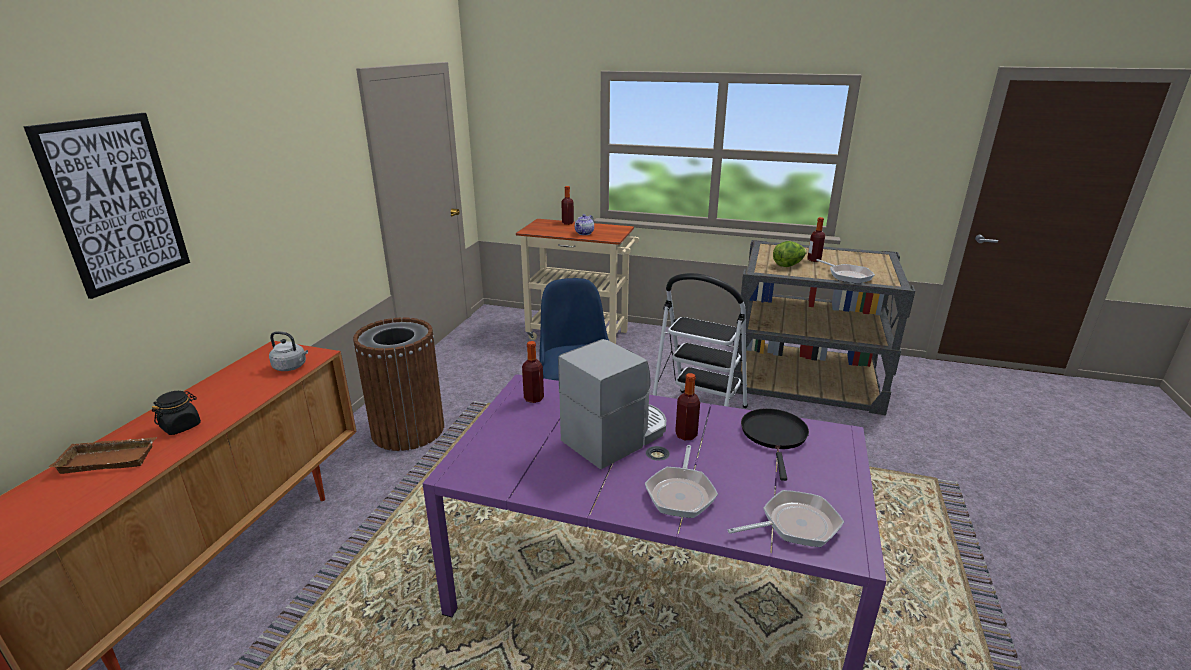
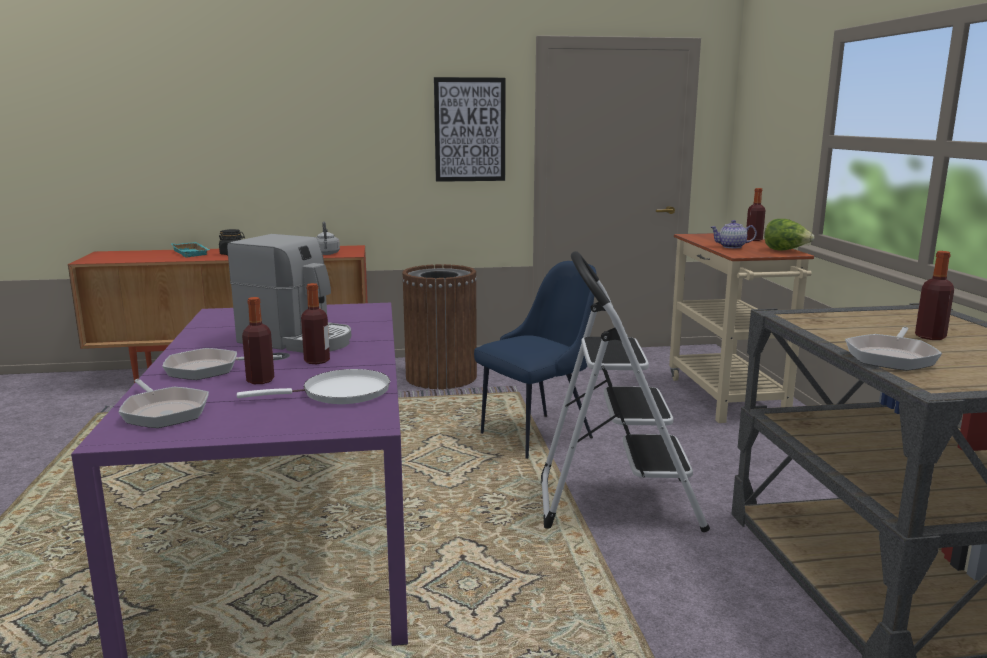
camera: 65 degrees right, 10 degrees down
picture [23,113,190,299] -> picture moved to [434,77,506,182]
brown tray [49,437,157,474] -> turquoise tray [171,242,210,258]
bottle [522,341,544,403] -> bottle moved to [242,297,274,384]
black frying pan [741,408,809,481] -> white frying pan [237,369,390,404]
lettuce [773,241,807,267] -> lettuce moved to [764,219,814,251]

